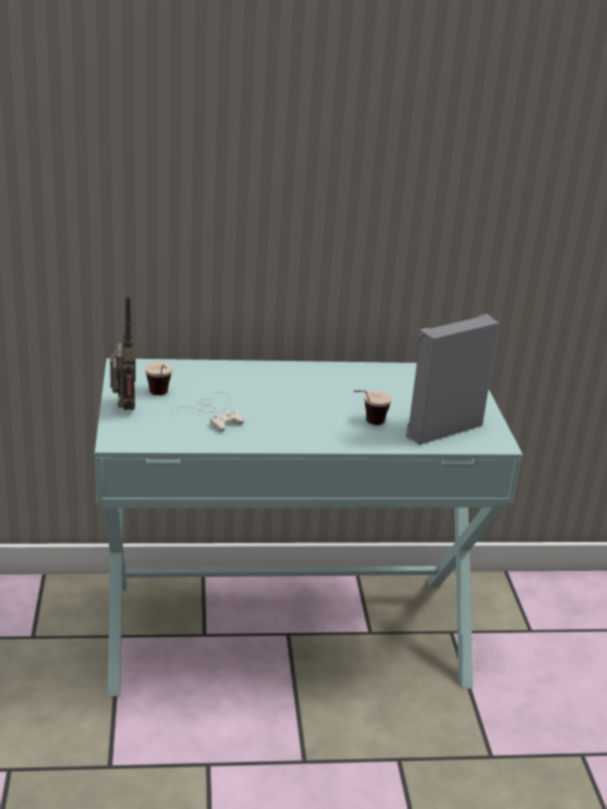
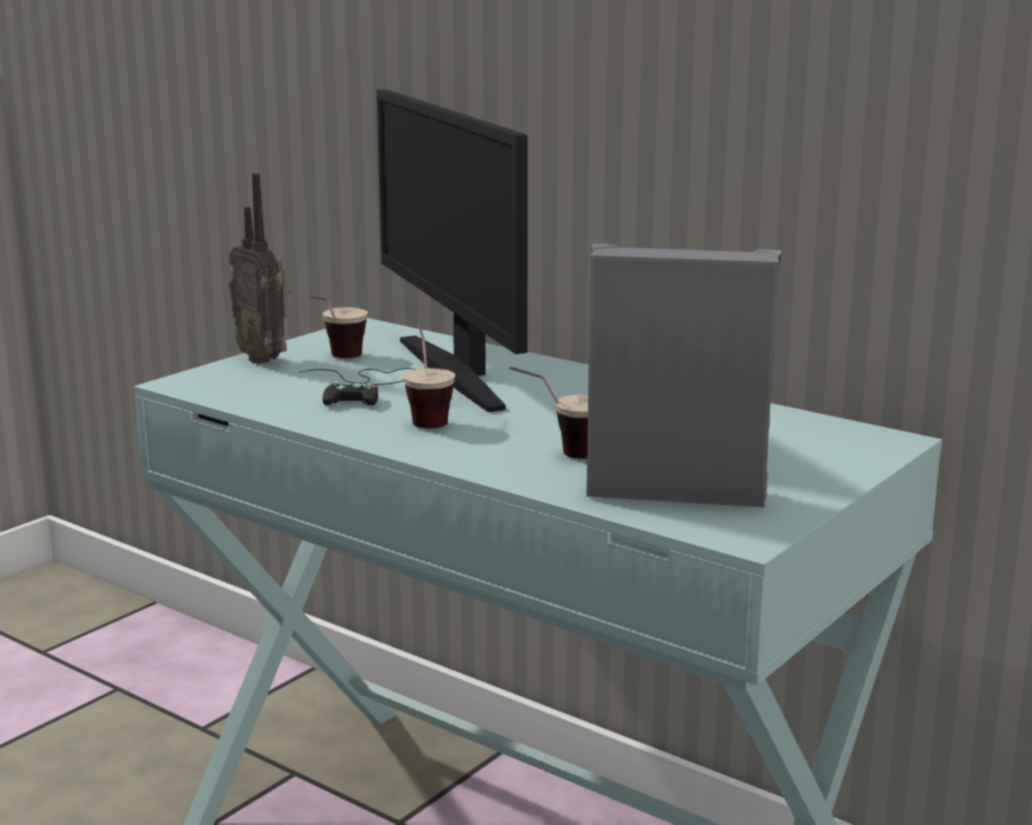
camera: 45 degrees right, 10 degrees down
radio [110,296,136,410] -> radio turned 105 degrees clockwise [229,173,293,364]
white game controller [170,392,244,432] -> black game controller [299,368,416,406]
none -> monitor [377,89,528,412]
none -> cup [403,323,455,428]

